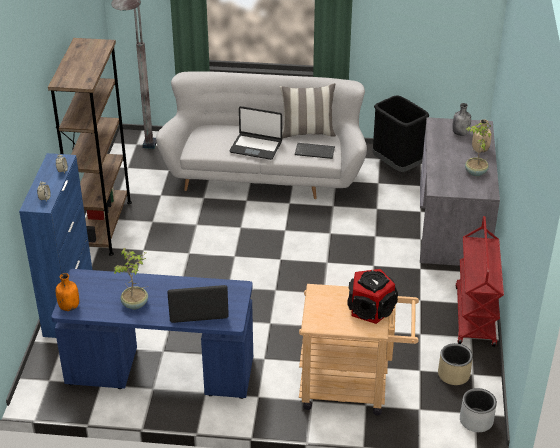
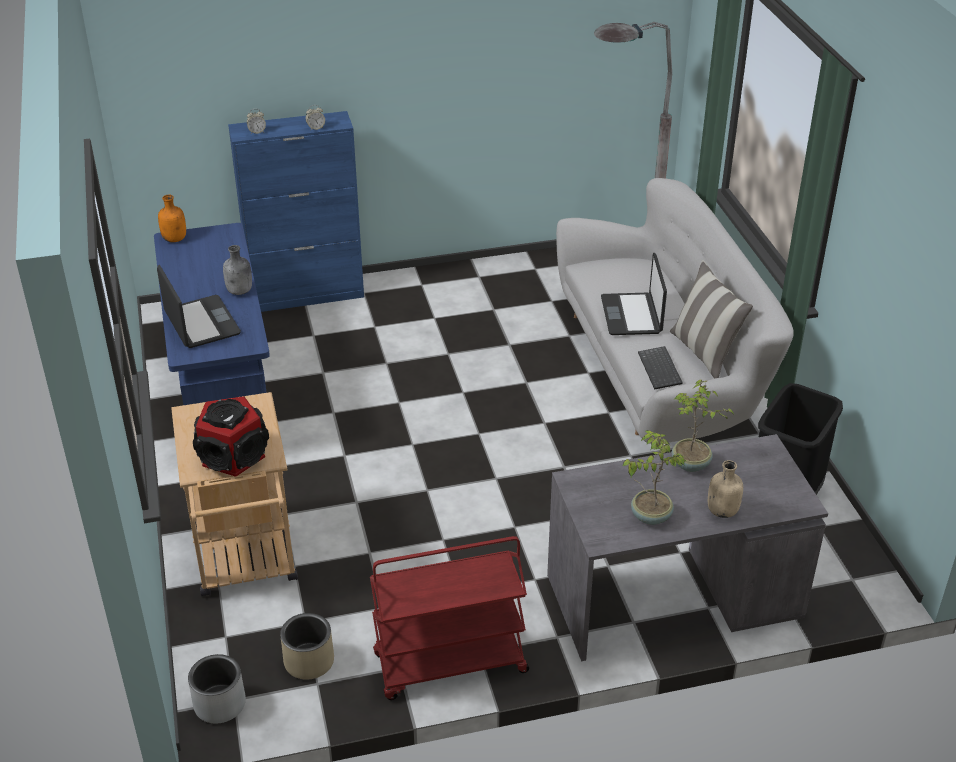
camera: 70 degrees right, 0 degrees up
brown bookcase [48,38,132,256] -> none
potted plant [114,248,148,309] -> potted plant moved to [672,380,734,472]
grey bottle [452,103,471,136] -> grey bottle moved to [223,245,252,295]

